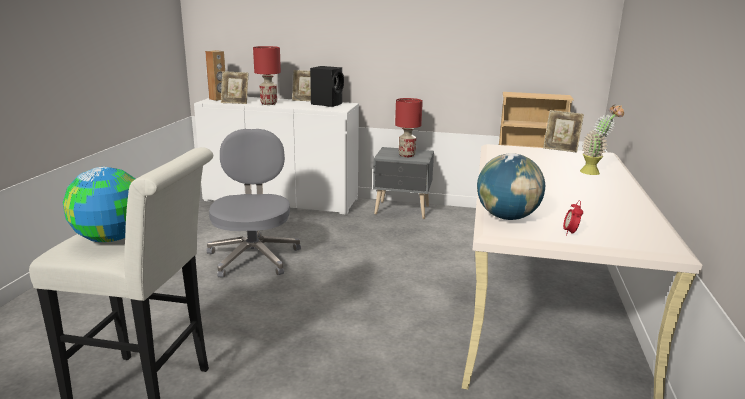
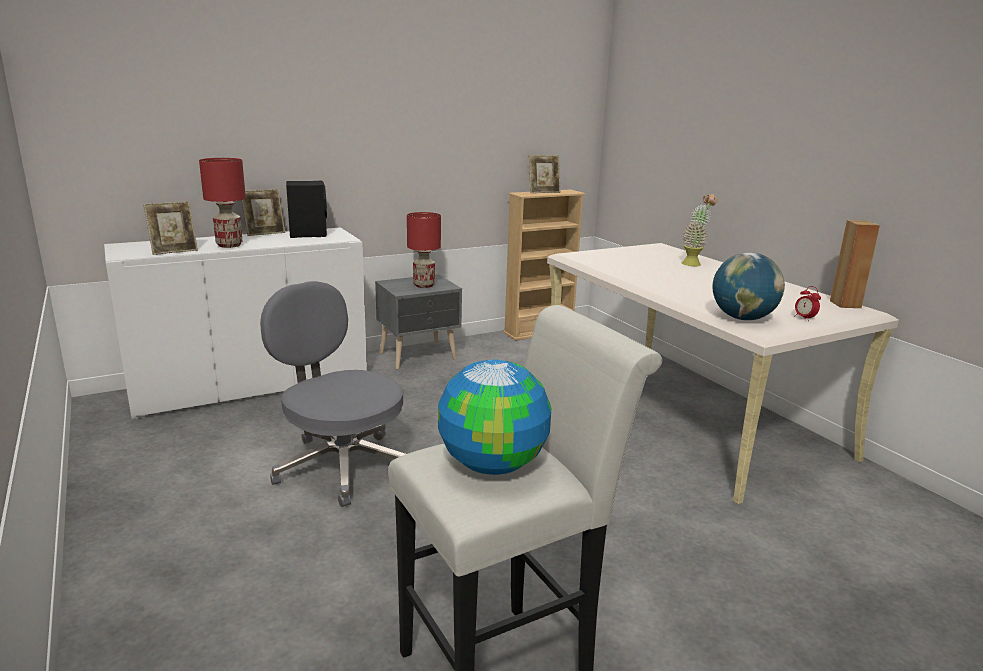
camera: 40 degrees left, 0 degrees up
brown speaker [205,50,225,101] -> brown speaker moved to [830,220,880,308]
picture frame [543,110,584,153] -> picture frame moved to [529,155,561,193]

